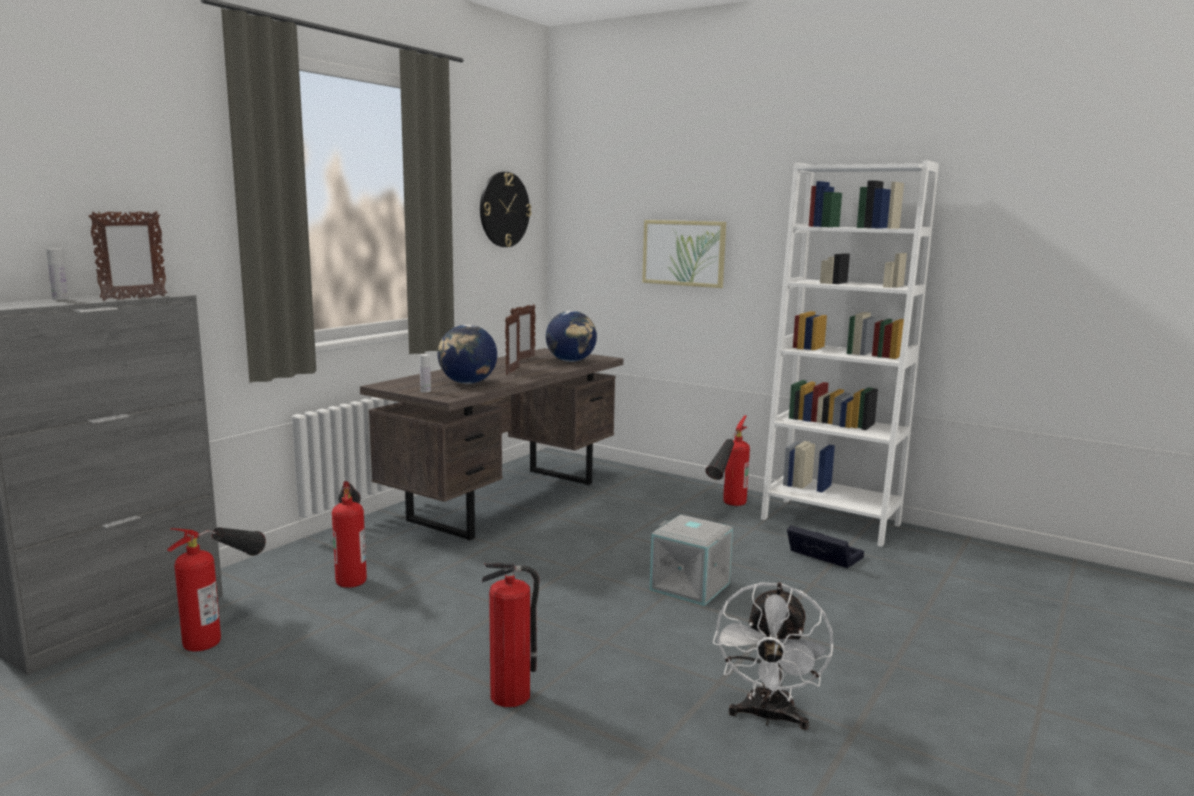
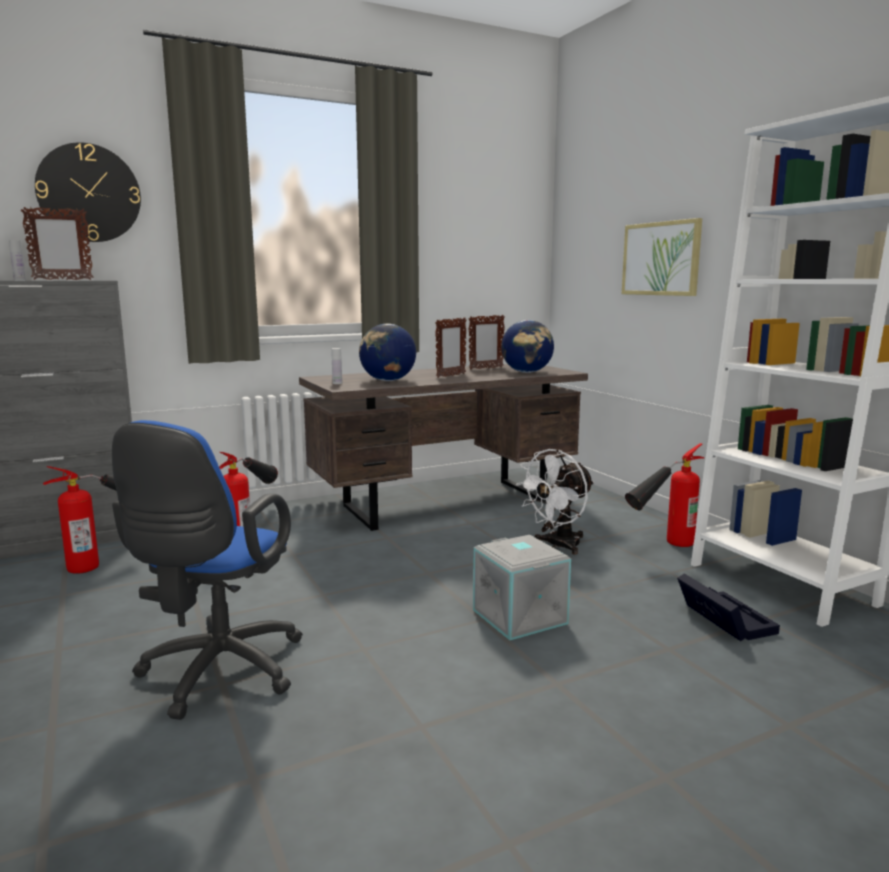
camera: 30 degrees right, 0 degrees up
wall clock [480,172,531,247] -> wall clock moved to [35,142,141,242]
fire extinguisher [482,563,539,707] -> blue office chair [112,420,303,720]
white fan [712,582,833,730] -> white fan moved to [516,449,594,555]

